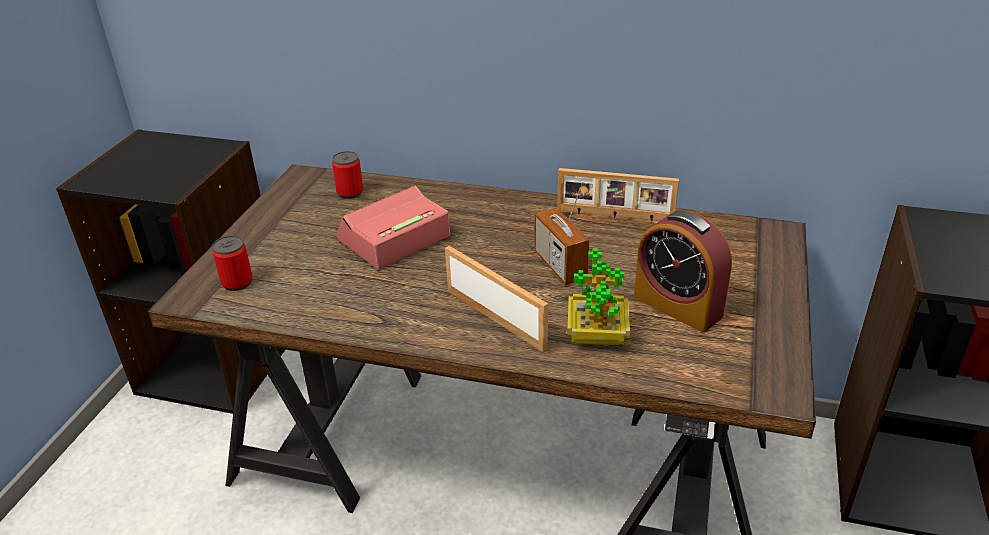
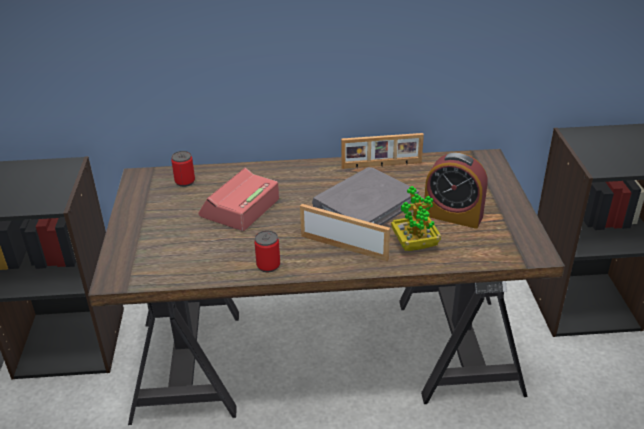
camera: 20 degrees left, 0 degrees up
can [212,236,253,291] -> can moved to [254,230,280,272]
radio [534,181,589,285] -> grey book [312,167,419,225]

